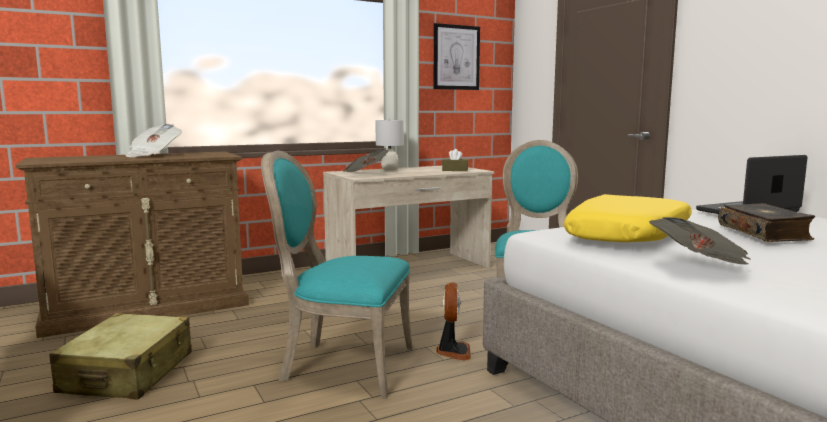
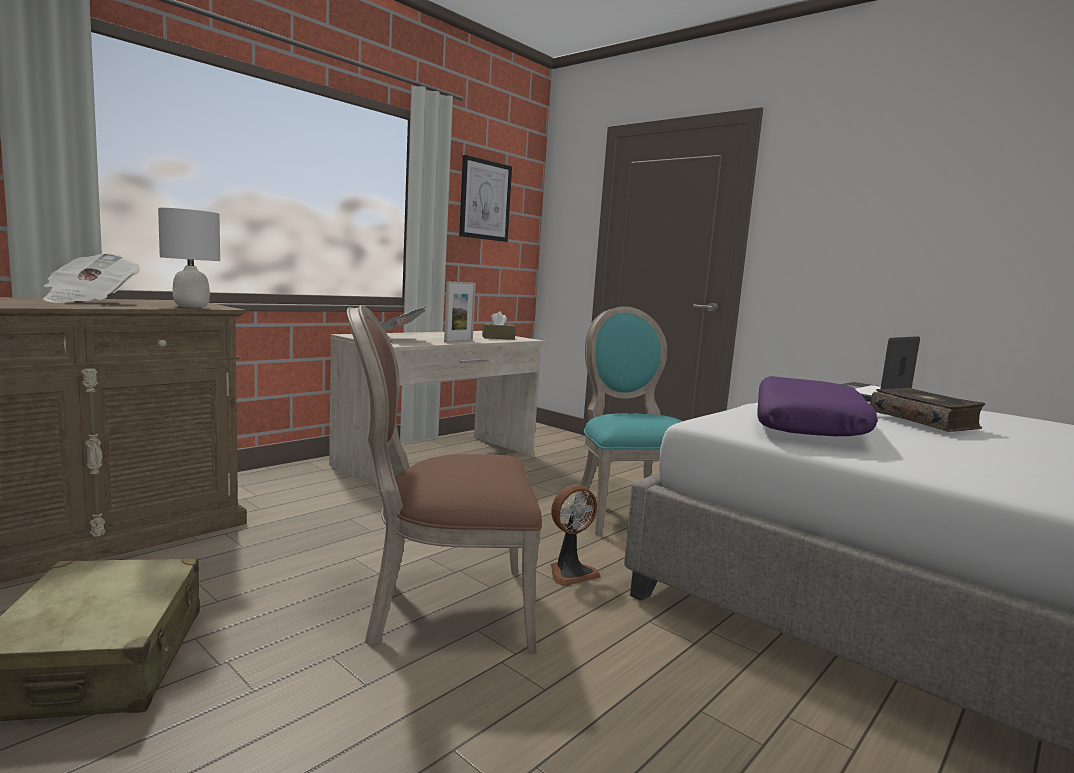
camera: 20 degrees left, 0 degrees up
turquoise chair [261,151,413,399] -> brown chair [347,305,542,654]
grey table lamp [375,119,404,171] -> grey table lamp moved to [158,208,220,308]
fan [436,282,471,361] -> fan turned 75 degrees clockwise [551,485,601,586]
yellow pillow [564,194,692,242] -> purple pillow [757,376,878,436]
newspaper [649,217,751,264] -> none
none -> picture frame [444,281,476,343]

